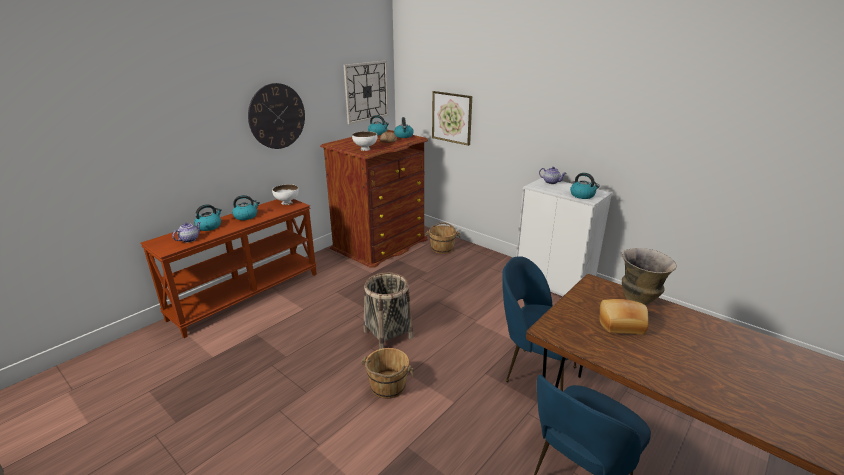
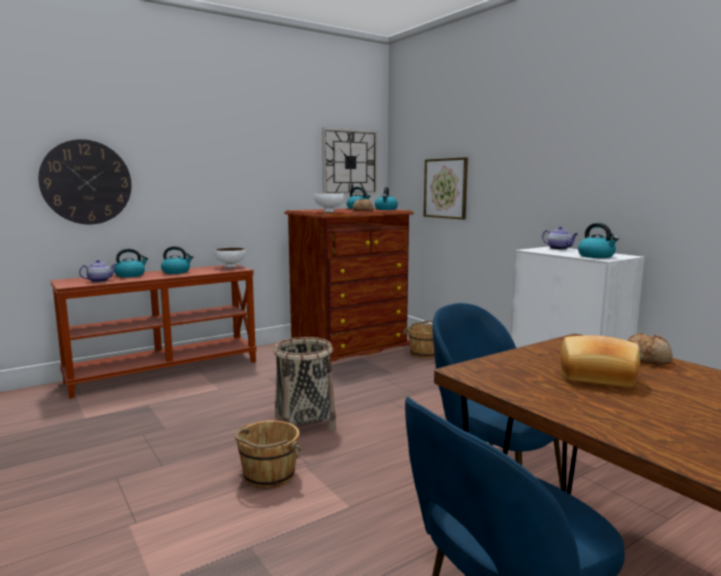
camera: 15 degrees right, 15 degrees down
wall clock [248,83,305,149] -> wall clock moved to [38,139,132,224]
vase [622,248,677,305] -> bread [627,333,673,365]

